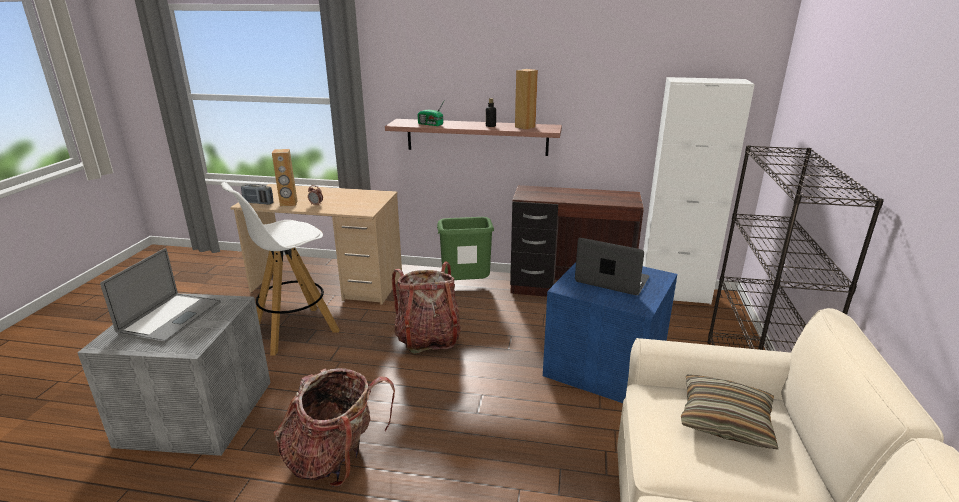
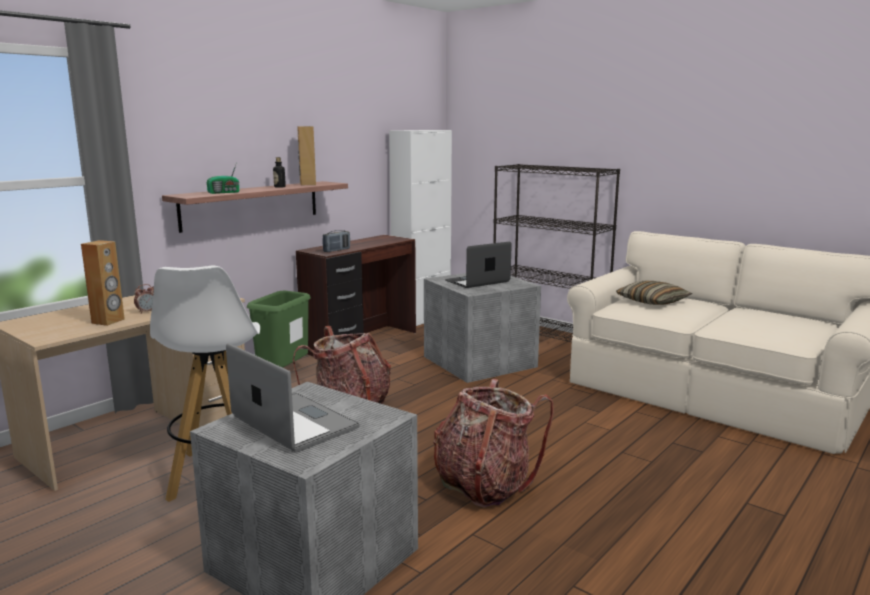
camera: 60 degrees left, 10 degrees down
radio [241,184,273,205] -> radio moved to [323,230,350,252]
blue storage box [543,262,677,403] -> grey storage box [424,273,541,383]

